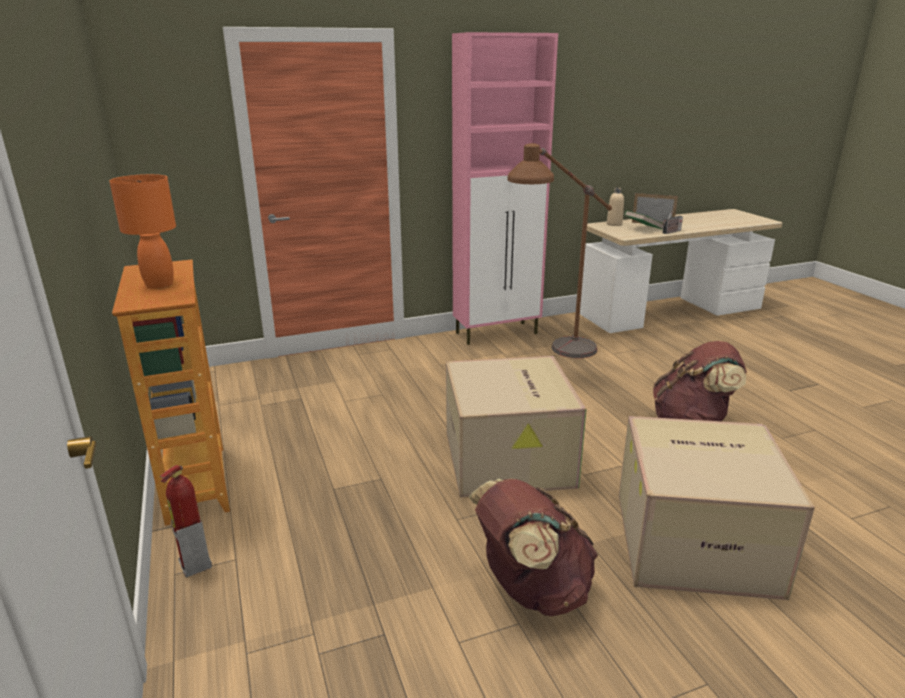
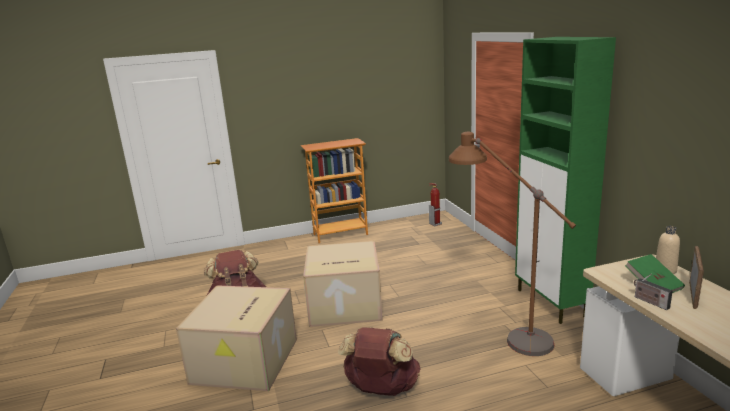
camera: 95 degrees right, 5 degrees down
orange table lamp [109,174,176,289] -> none
fire extinguisher [160,465,212,578] -> fire extinguisher moved to [429,183,442,226]
pink cabinet [452,32,558,345] -> green cabinet [515,37,616,324]

